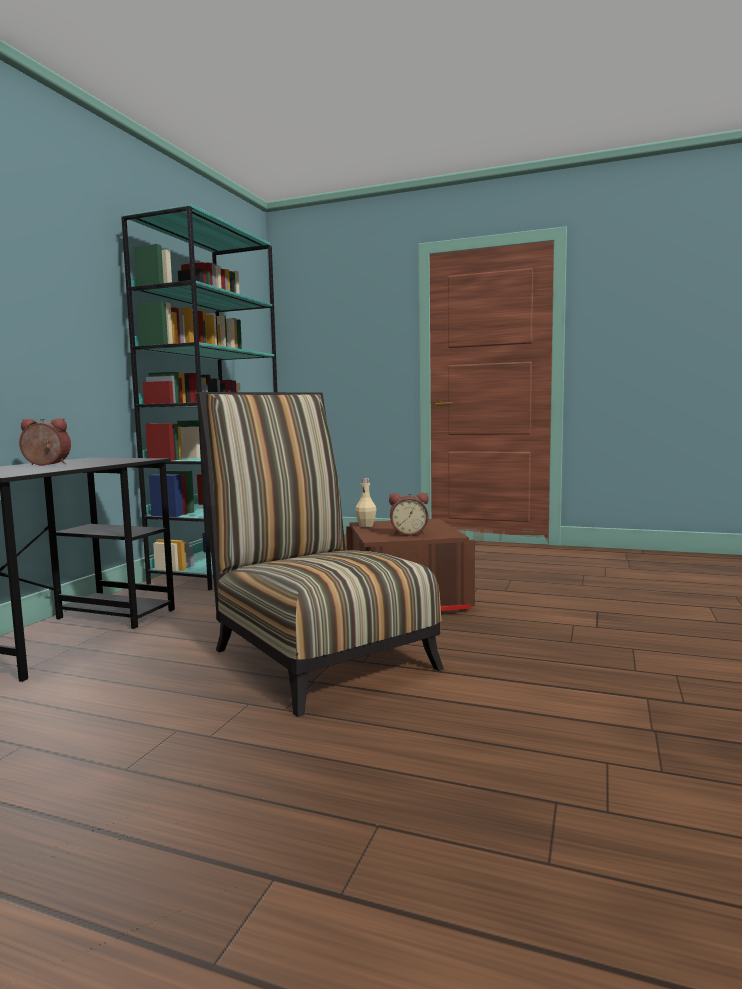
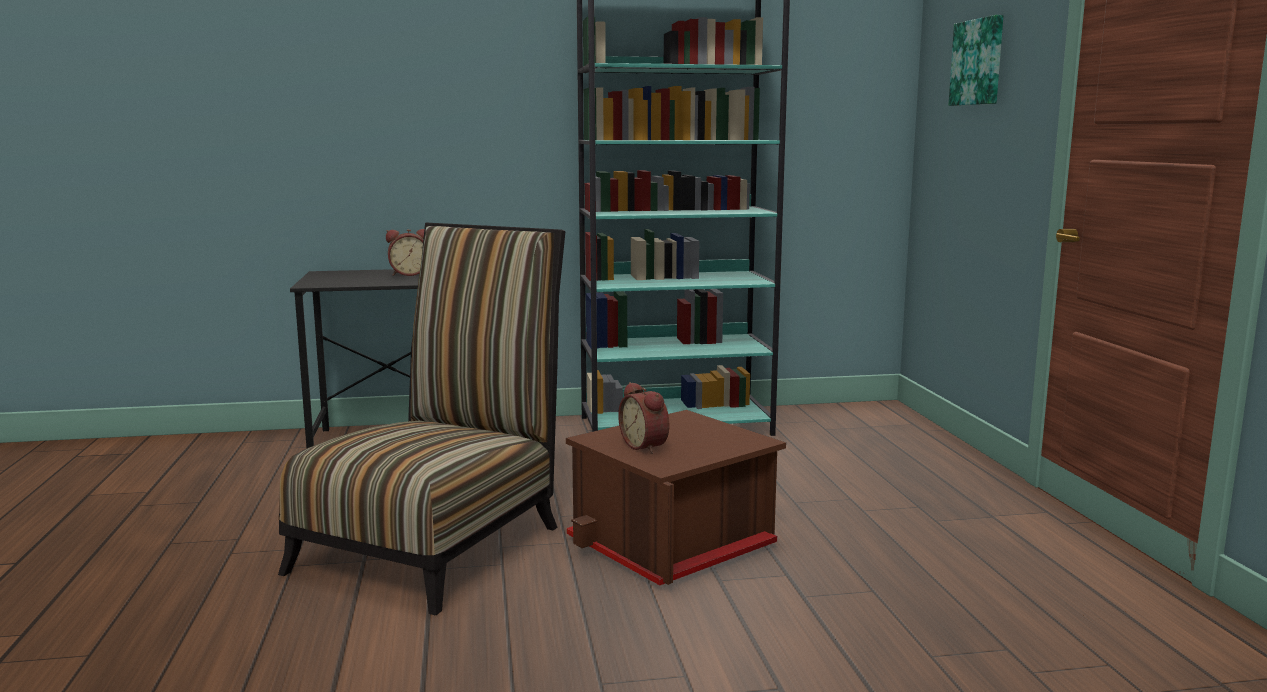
camera: 60 degrees right, 5 degrees up
alarm clock [19,418,71,465] -> alarm clock turned 105 degrees clockwise [386,229,424,276]
beige bottle [355,478,376,527] -> none
none -> picture [948,15,1004,106]

